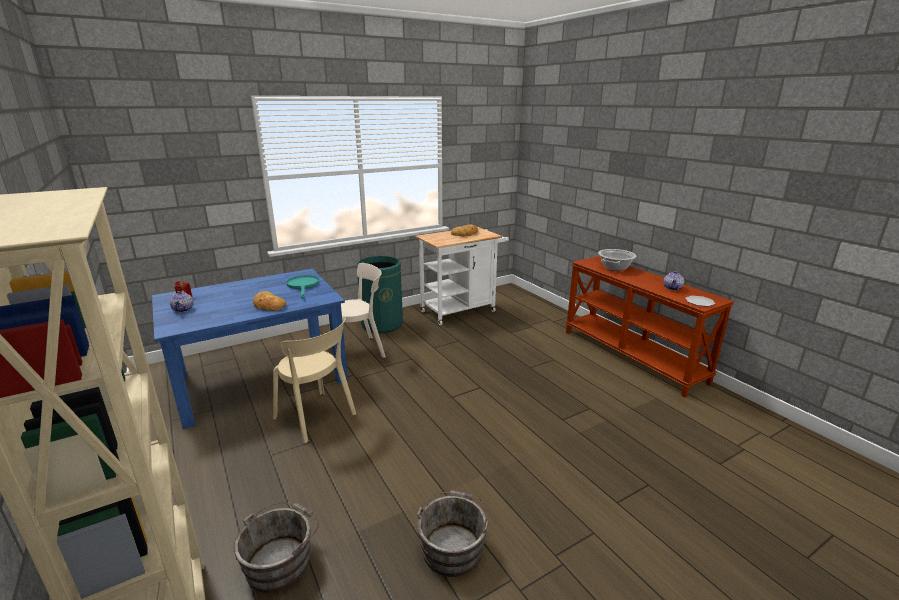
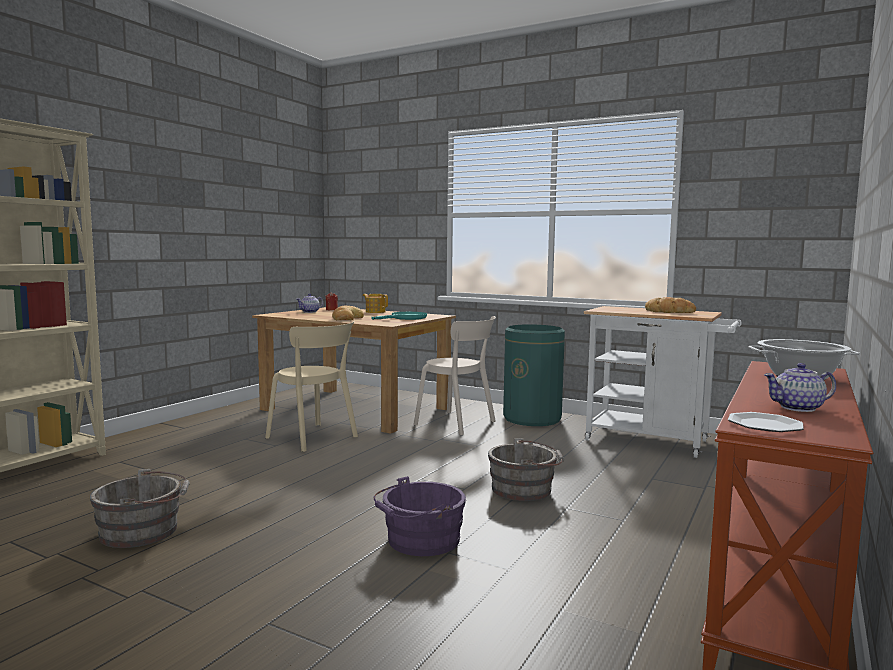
camera: 60 degrees right, 15 degrees down
blue dining table [152,269,348,429] -> brown dining table [252,307,456,434]
grey bucket [233,502,319,593] -> grey bucket moved to [488,438,564,501]
beige chair [273,317,356,443] -> beige chair turned 60 degrees counterclockwise [265,321,358,452]
none -> teapot [363,294,388,313]
none -> purple bucket [374,476,466,556]

